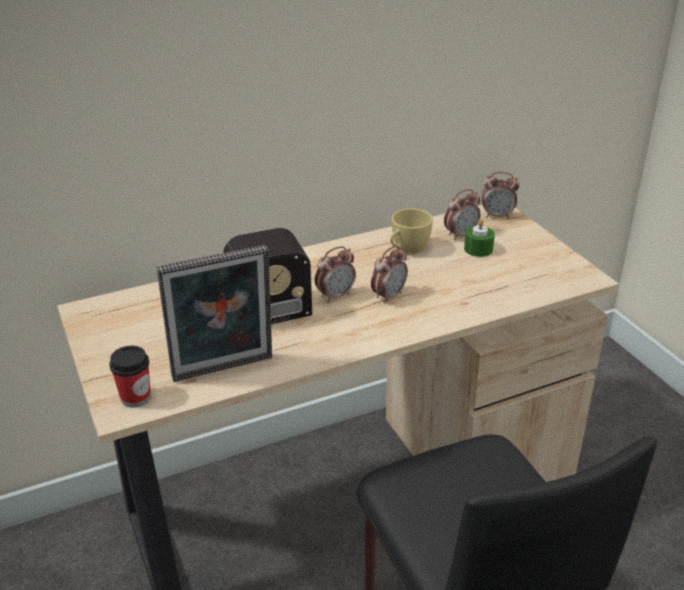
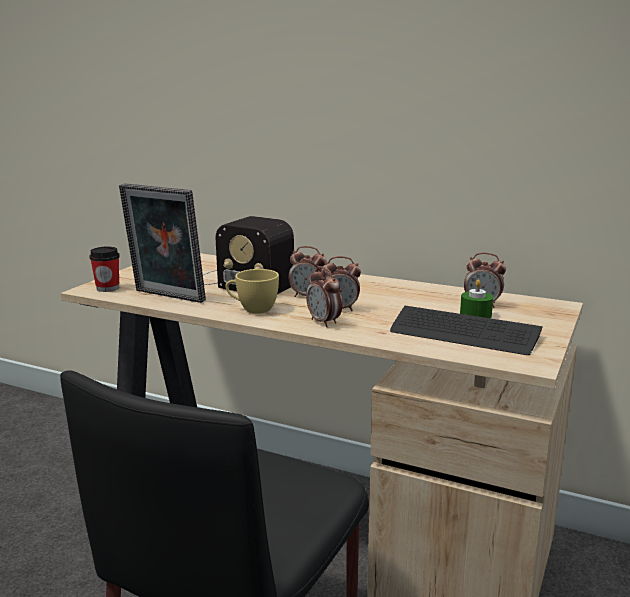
camera: 50 degrees right, 15 degrees down
yellow cup [390,209,433,254] -> yellow cup moved to [225,269,279,314]
alarm clock [482,172,519,219] -> alarm clock moved to [306,266,343,327]
none -> keyboard [390,306,543,355]

